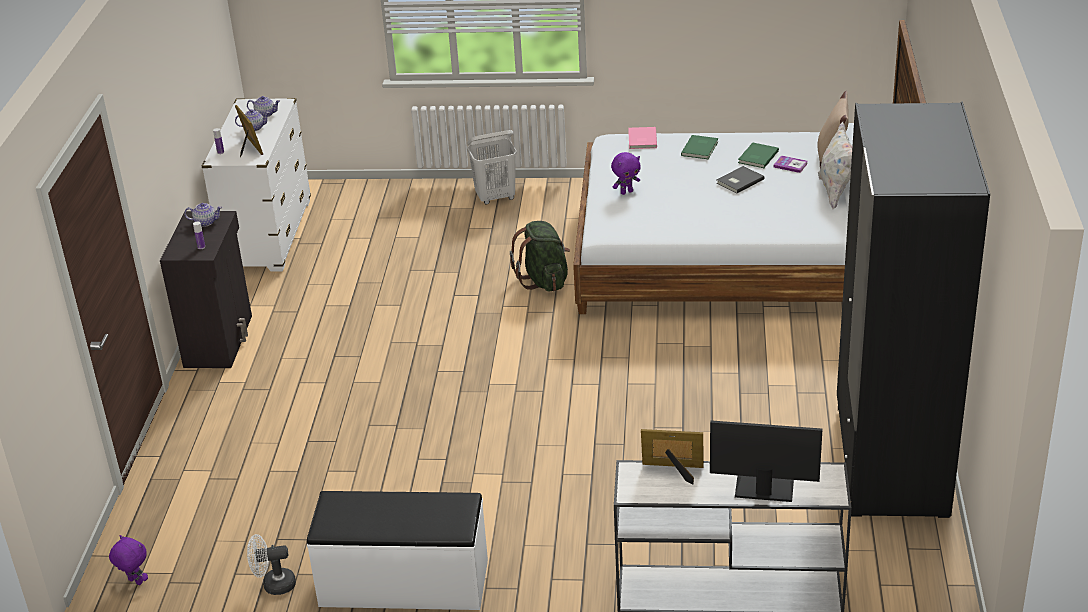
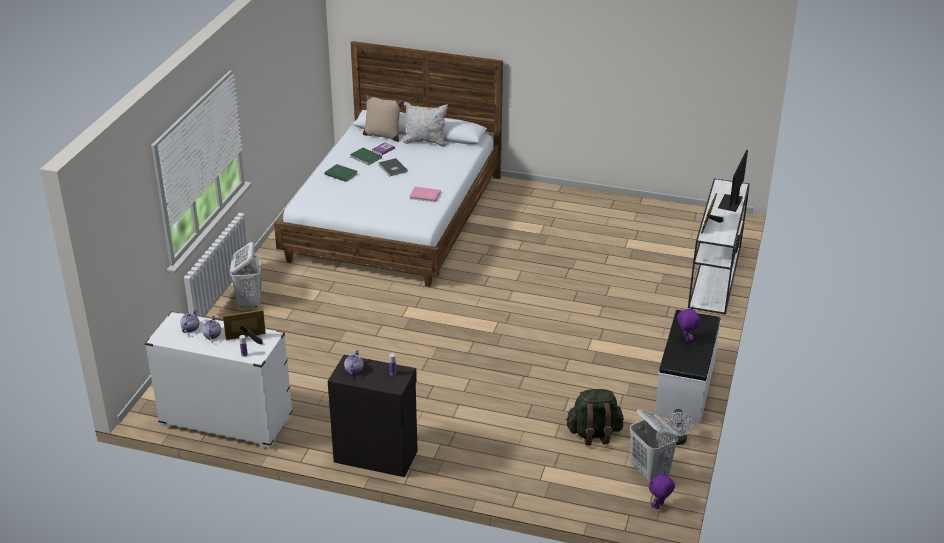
camera: 80 degrees left, 0 degrees up
green backpack [510,221,570,291] -> green backpack moved to [566,389,624,445]
purple plush toy [611,152,641,195] -> purple plush toy moved to [677,307,700,342]
pink book [628,127,657,149] -> pink book moved to [409,187,441,202]
black wardrobe [837,102,990,518] -> none
none -> white laundry basket [630,409,679,481]

